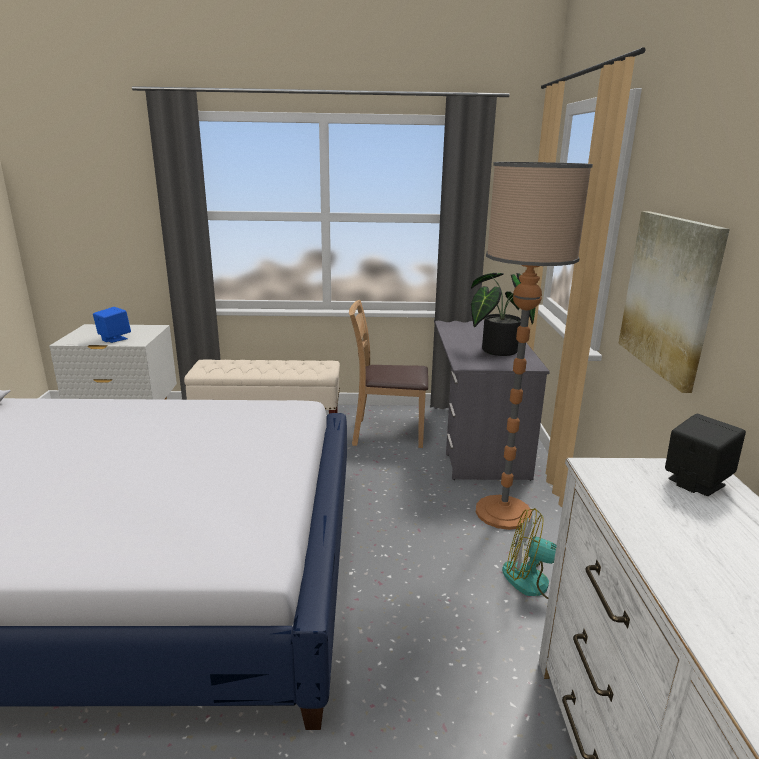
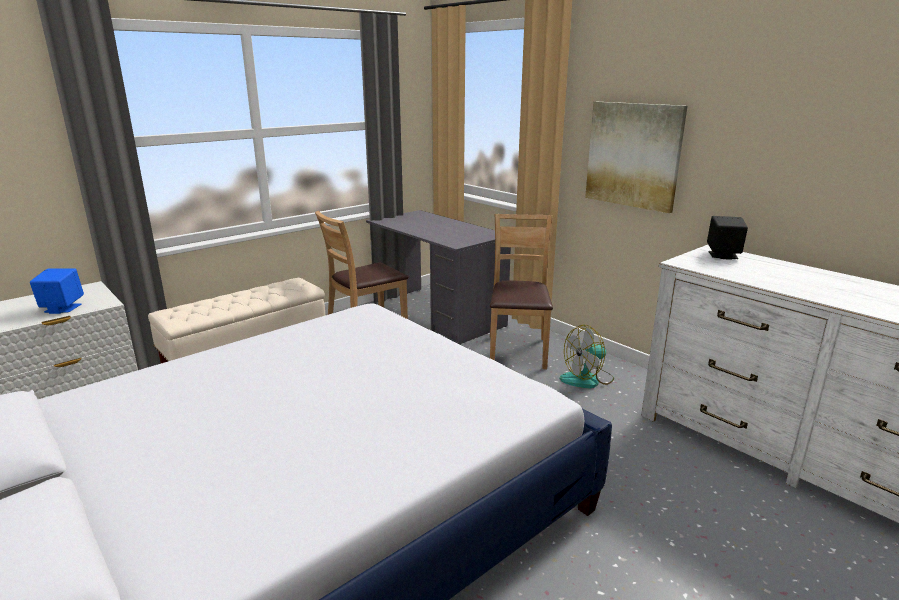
camera: 40 degrees left, 0 degrees up
potted plant [471,273,536,356] -> none
floor lamp [476,162,593,530] -> brown chair [490,214,553,369]

